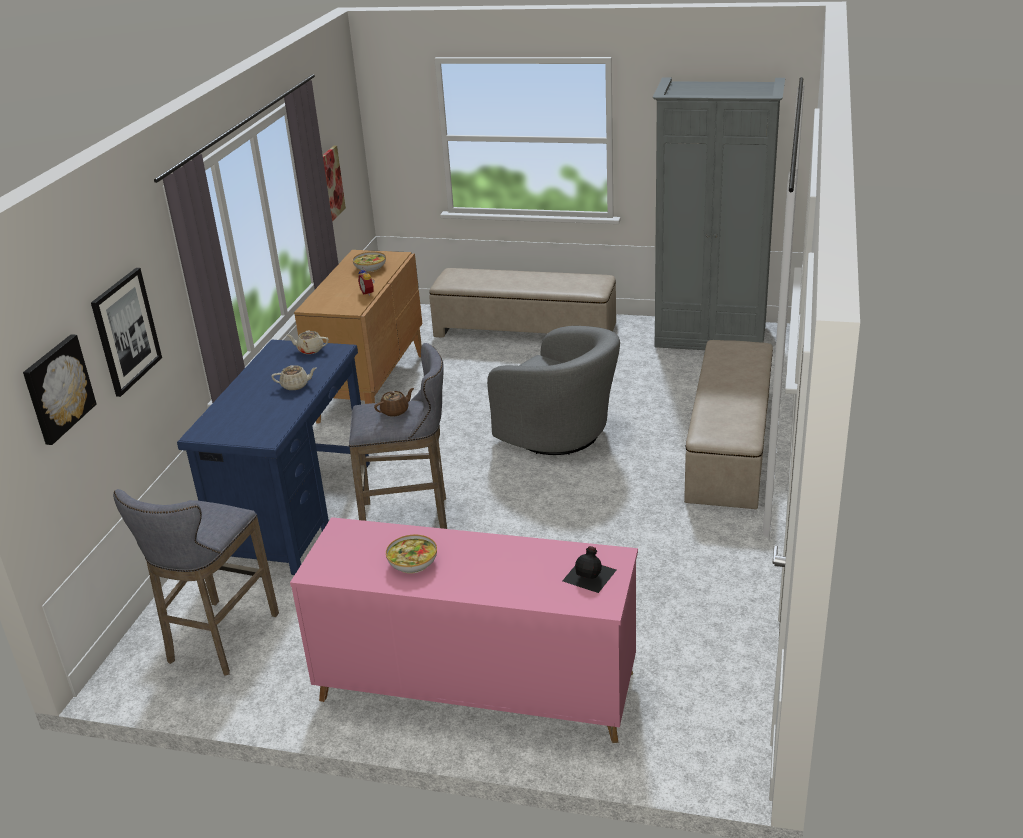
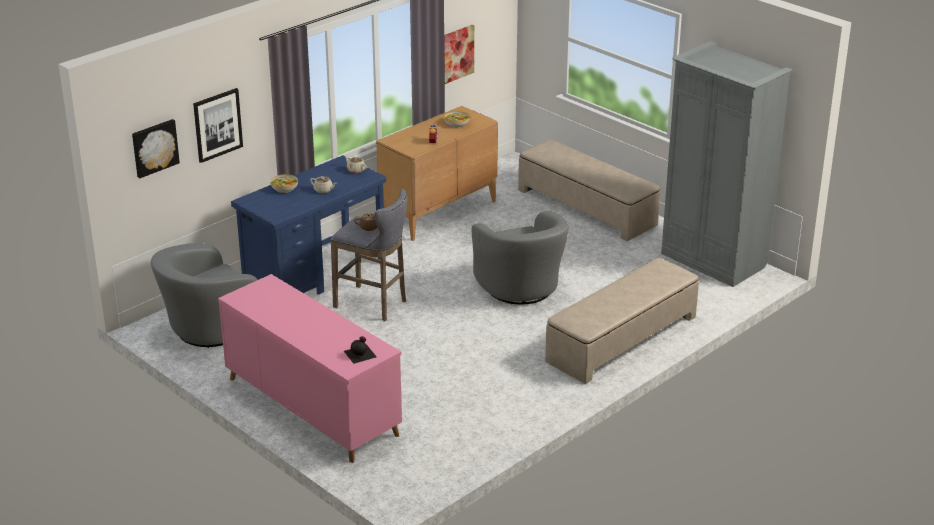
camera: 30 degrees right, 0 degrees up
grey stool [113,489,279,676] -> grey armchair [151,243,258,348]
bowl [386,535,437,573] -> bowl moved to [270,174,298,193]

